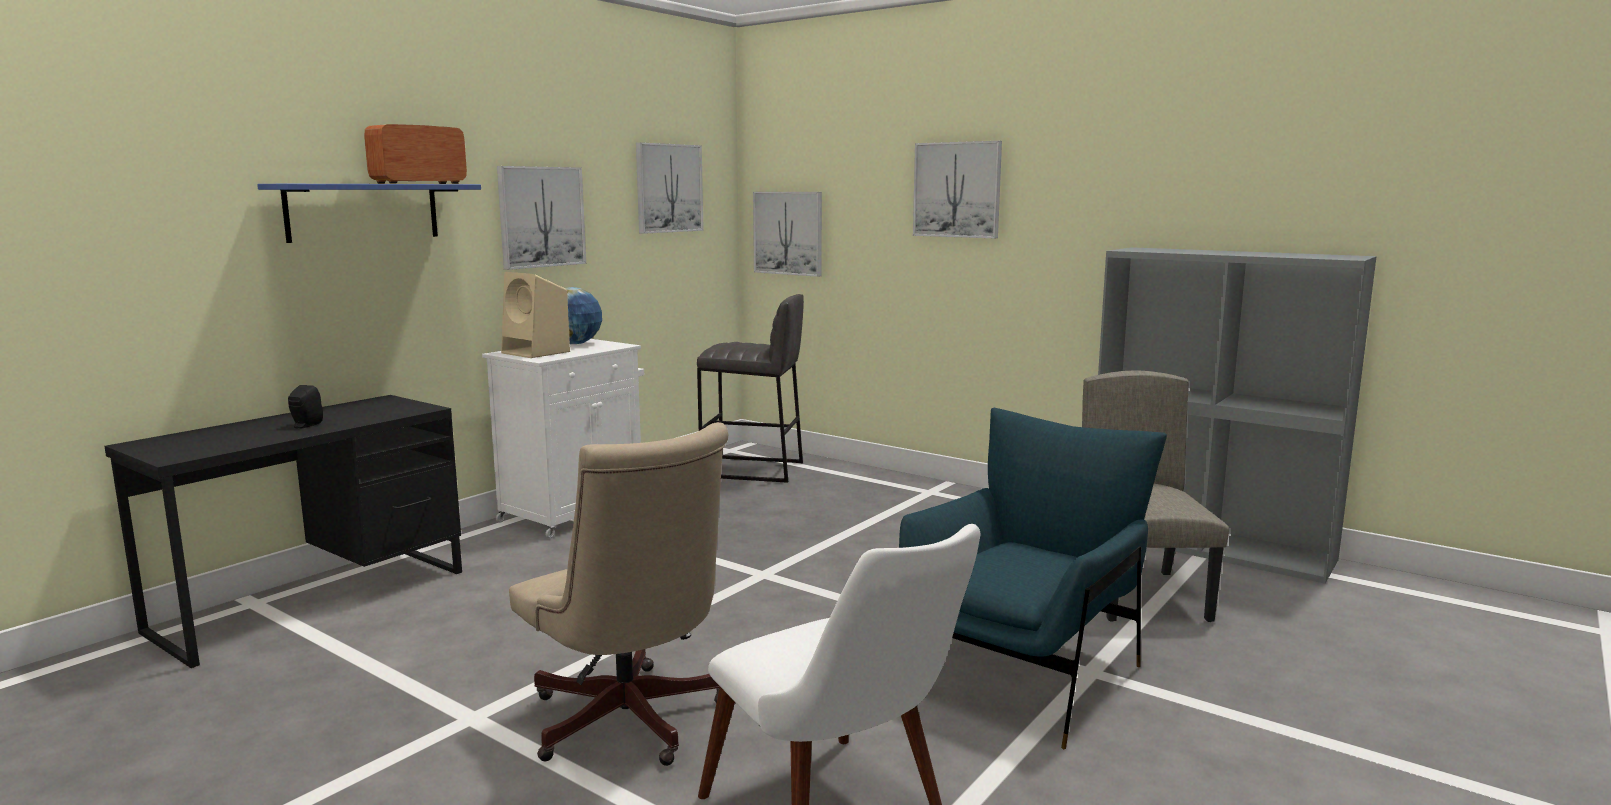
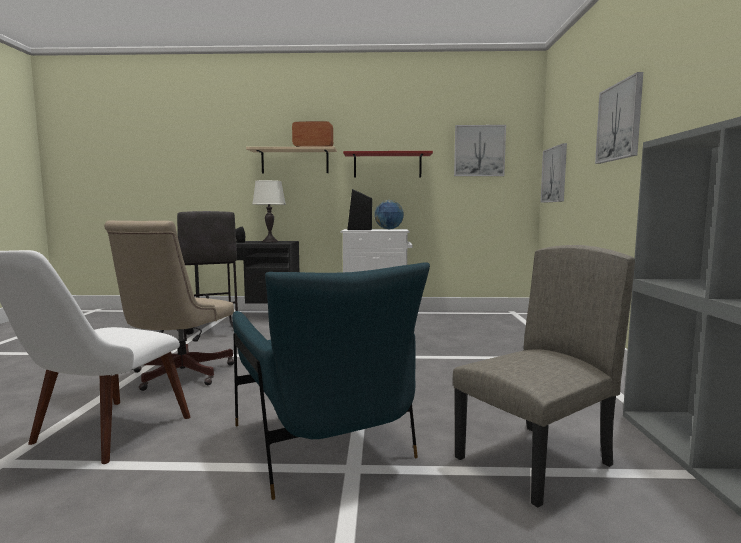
camera: 55 degrees right, 5 degrees down
blue shelf [257,184,481,243] -> beige shelf [246,146,337,174]
picture [497,166,586,270] -> red shelf [343,151,433,178]
beige speaker [501,272,570,358] -> black speaker [347,189,372,230]
grey stool [697,294,804,483] -> grey stool moved to [177,211,238,341]
blue armchair [899,408,1167,749] -> blue armchair turned 60 degrees clockwise [232,262,430,500]
none -> white table lamp [252,180,286,242]

